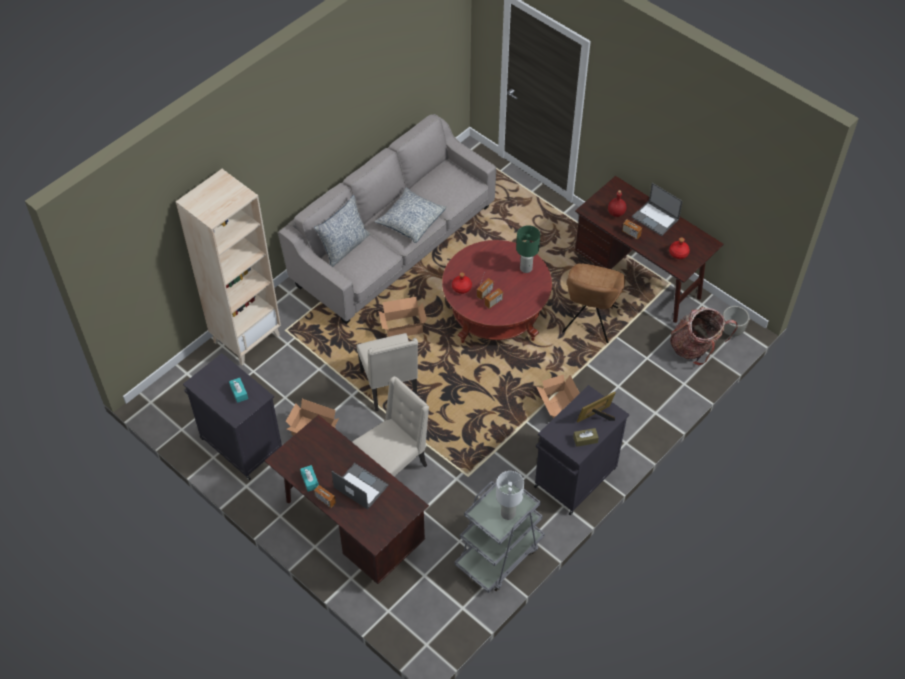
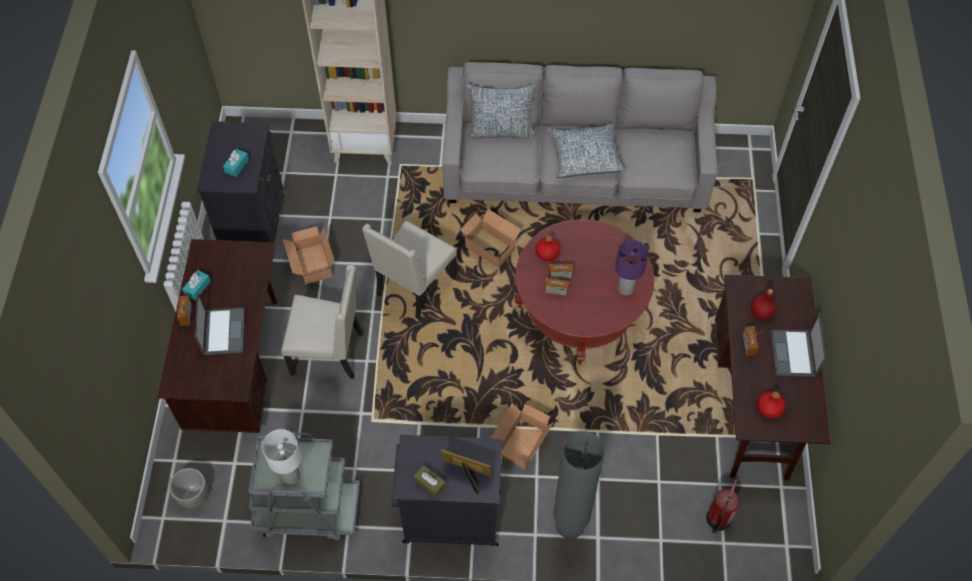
camera: 50 degrees right, 5 degrees up
green table lamp [516,225,540,273] -> purple table lamp [615,240,648,295]
brown chair [562,263,625,343] -> none
backpack [670,307,738,366] -> fire extinguisher [706,479,740,533]
grey planter [722,306,749,336] -> grey planter moved to [169,468,208,508]
none -> grey floor lamp [553,431,605,539]

